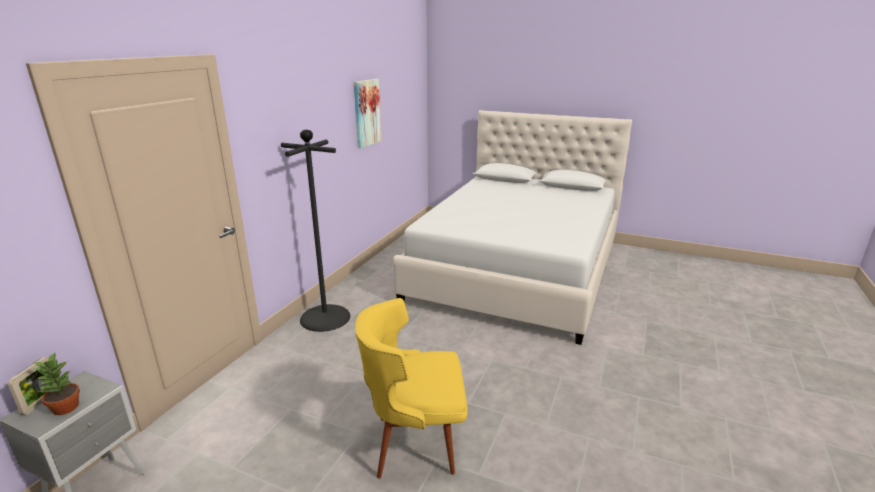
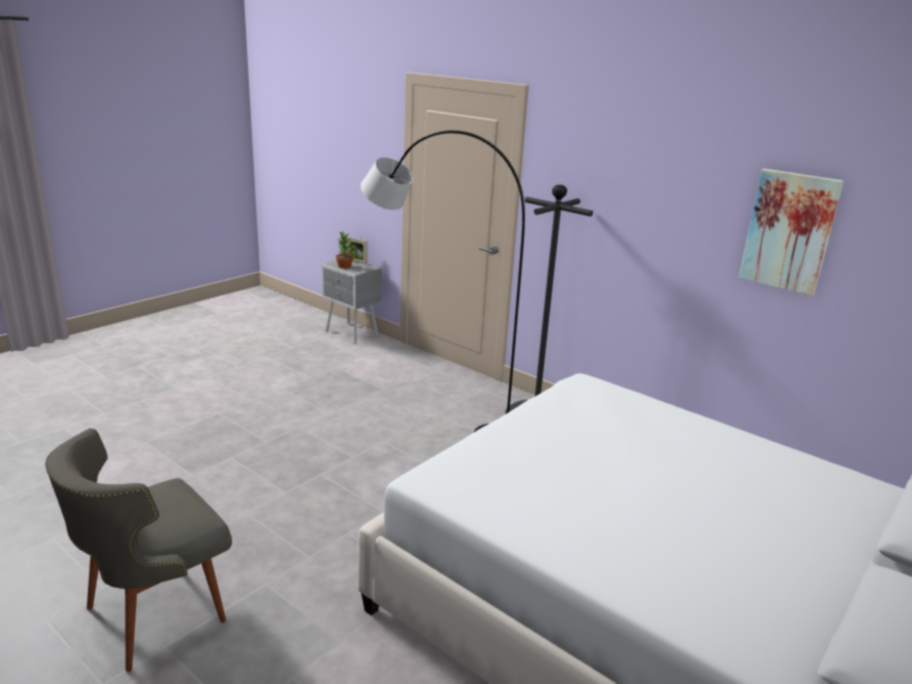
camera: 105 degrees right, 0 degrees up
yellow chair [355,298,468,478] -> none
none -> grey chair [45,428,232,672]
none -> grey floor lamp [361,130,525,432]

